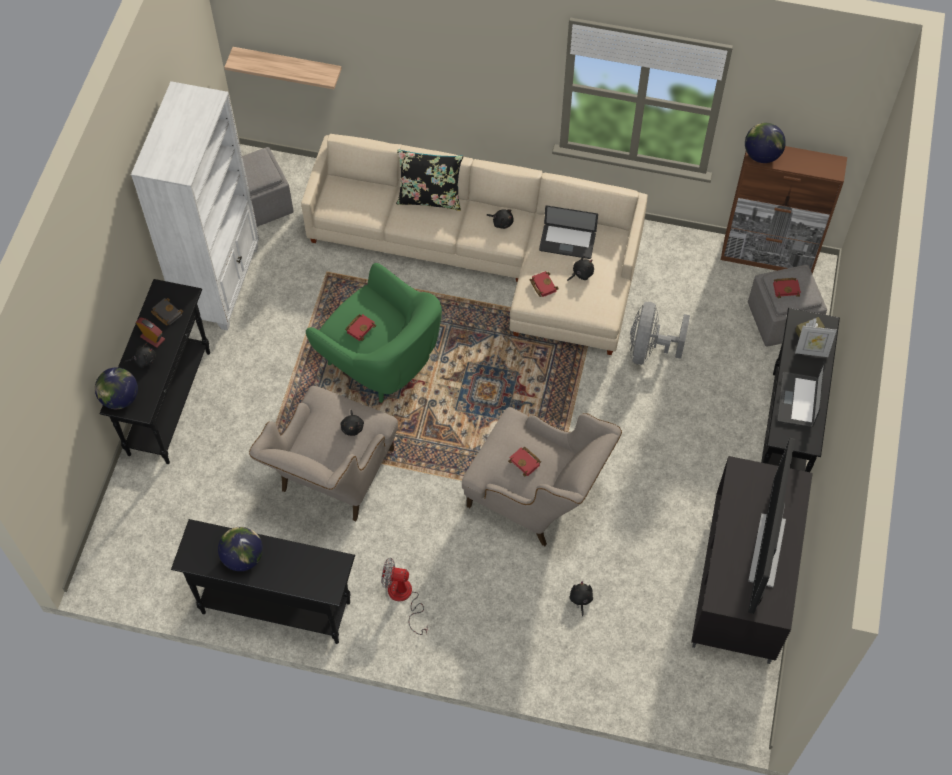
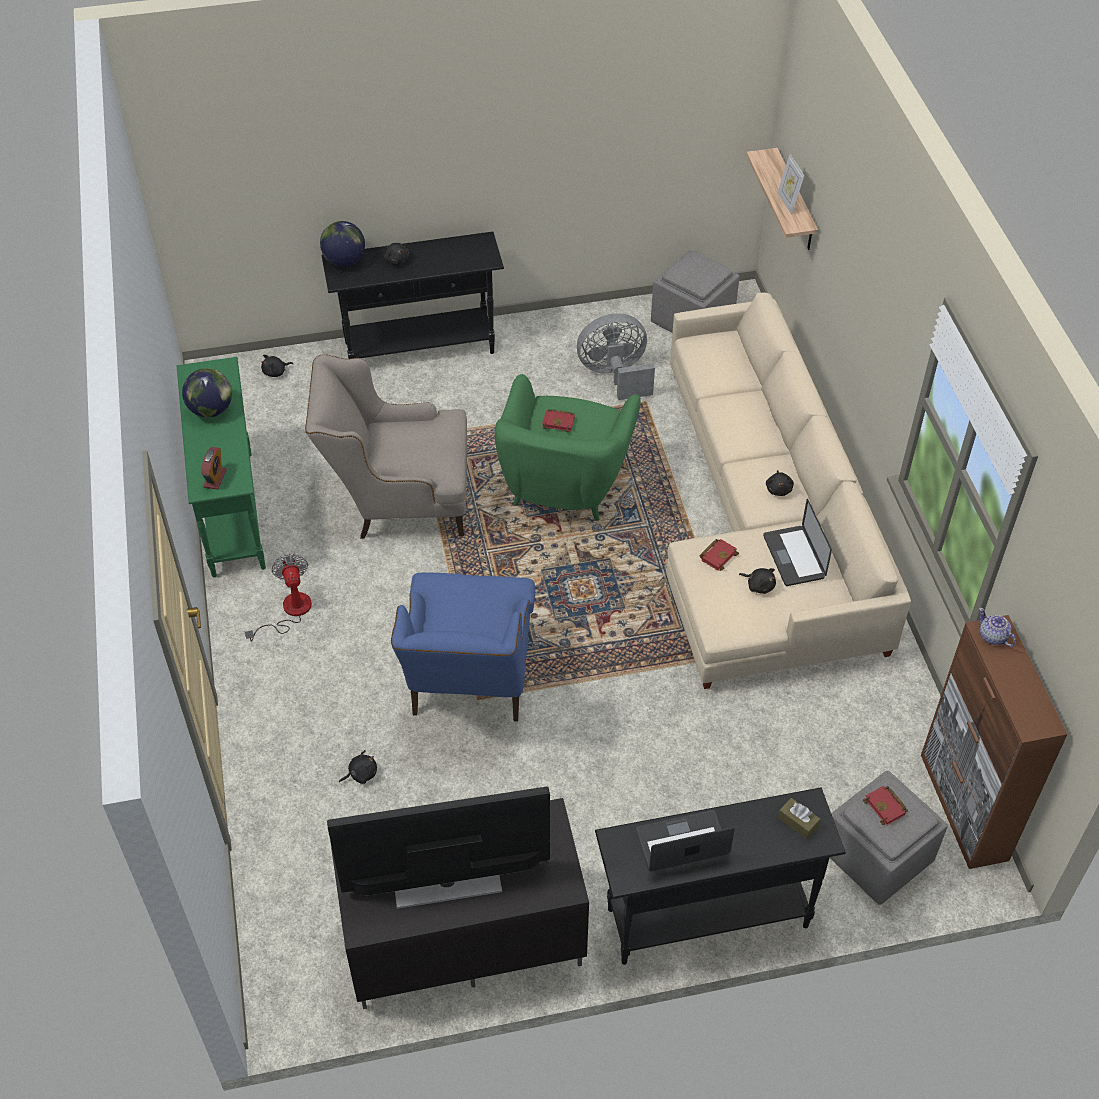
camera: 65 degrees right, 10 degrees down
white bookcase [131,81,259,330] -> none
alarm clock [136,318,165,348] -> alarm clock moved to [201,447,227,490]
black book [151,298,183,325] -> none
black console table [171,519,355,644] -> green console table [177,357,266,578]
black plush toy [340,410,364,436] -> black plush toy moved to [261,355,293,377]
black pillow [396,149,463,211] -> none
beige armchair [462,407,622,546] -> blue armchair [391,572,535,722]
red book [508,447,541,477] -> none
grey fan [630,302,690,365] -> grey fan moved to [577,313,655,400]
globe [745,123,786,163] -> teapot [979,608,1016,647]
picture frame [795,326,837,357] -> picture frame moved to [777,154,804,215]

